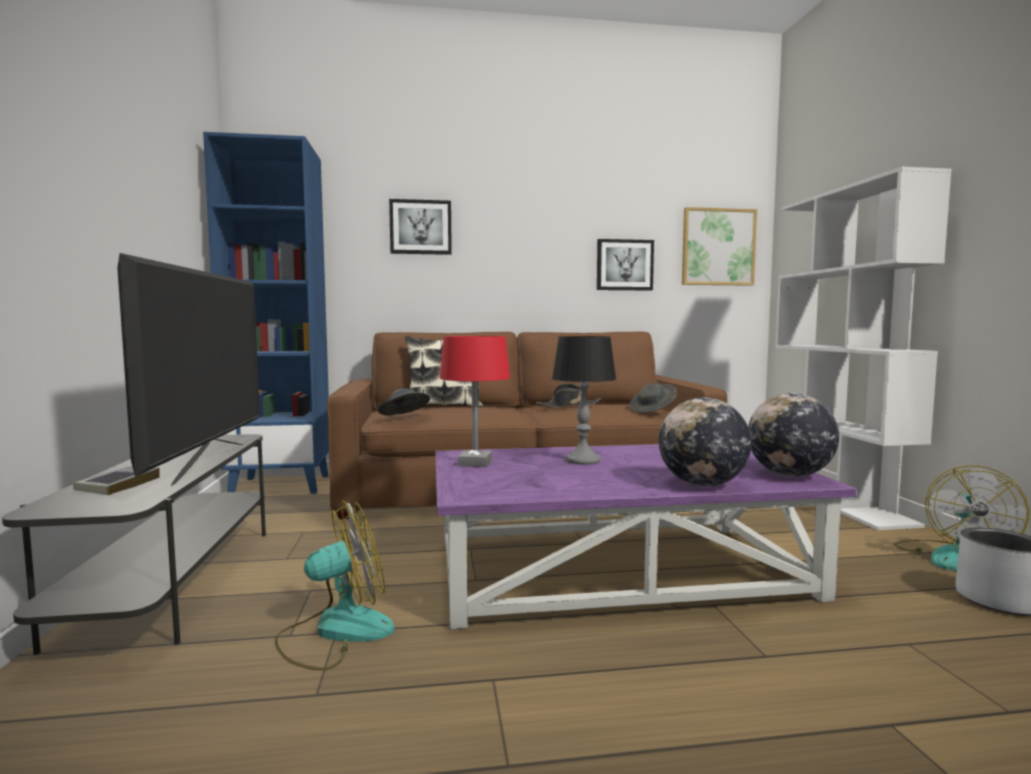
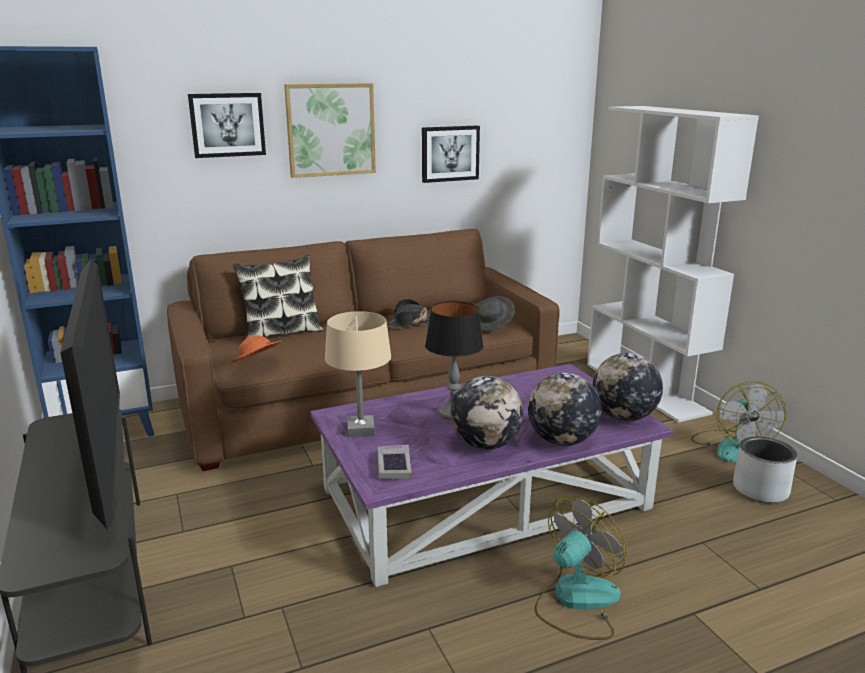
camera: 15 degrees left, 15 degrees up
book [73,467,160,495] -> book moved to [377,445,412,479]
fan [274,501,395,670] -> fan moved to [535,496,627,640]
grey hat [377,388,430,415] -> orange hat [230,336,282,363]
red table lamp [440,336,510,467] -> beige table lamp [325,311,391,437]
picture [682,207,757,286] -> picture moved to [284,83,376,178]
none -> globe [450,376,523,450]

